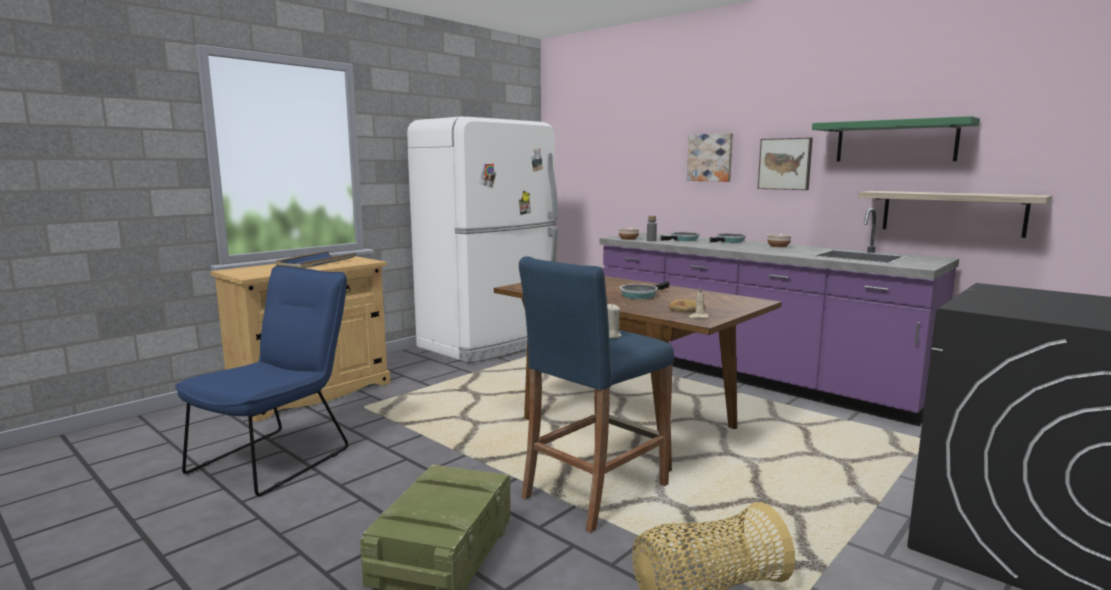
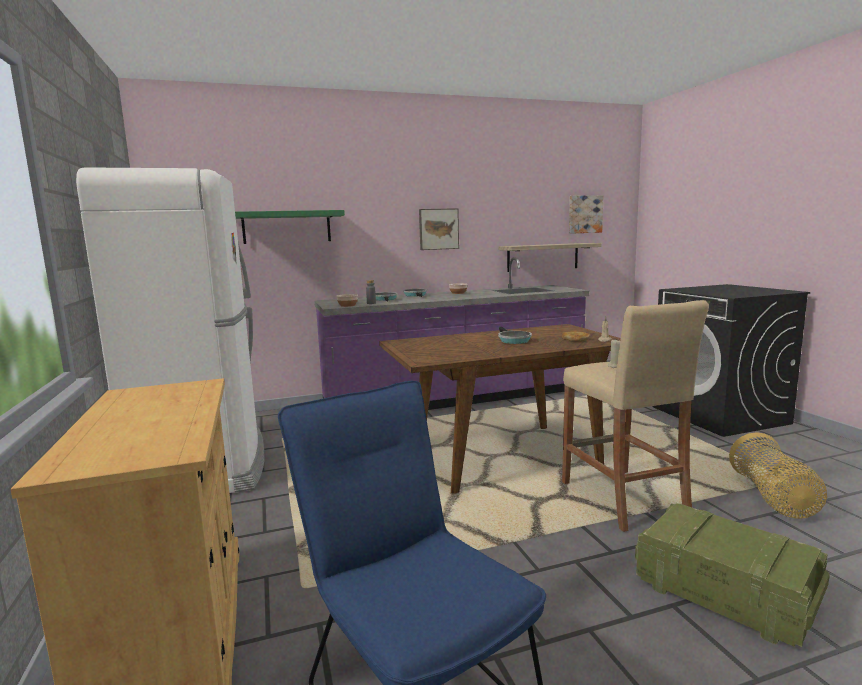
camera: 60 degrees left, 0 degrees up
blue tray [275,251,356,269] -> none
blue stool [519,256,674,533] -> beige stool [562,300,709,532]
picture [687,133,733,182] -> picture moved to [569,195,603,234]
green shelf [812,116,980,162] -> green shelf moved to [235,210,345,244]

